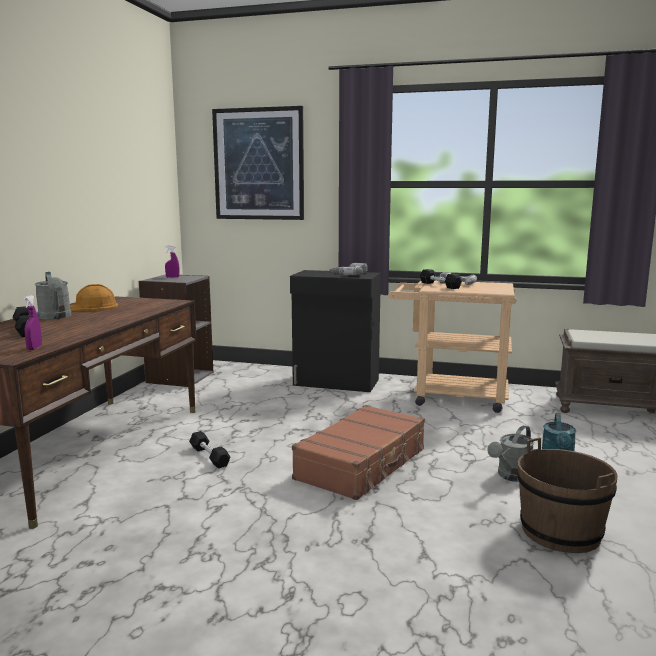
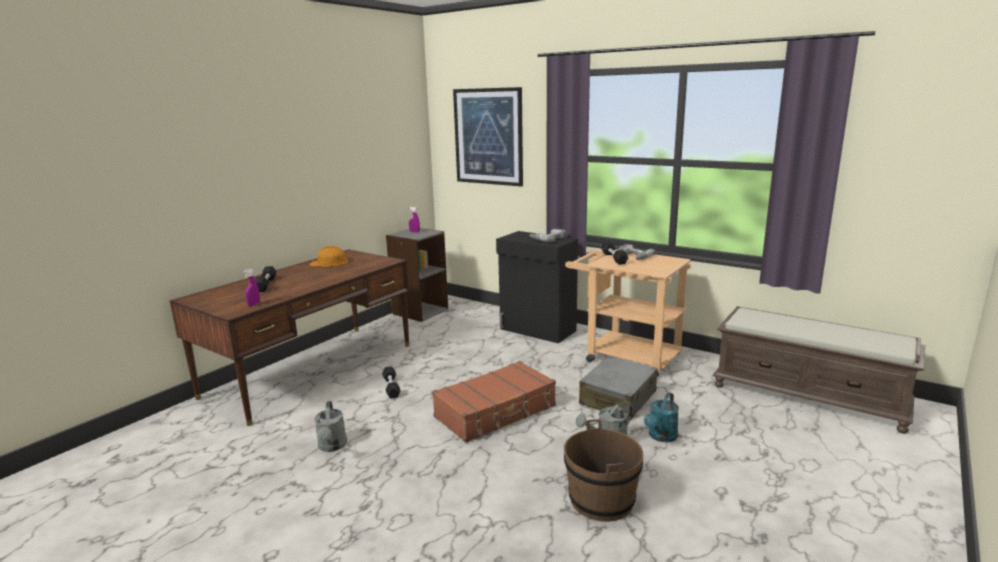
camera: 20 degrees right, 5 degrees up
grey watering can [35,272,72,319] -> grey watering can moved to [314,401,347,452]
none -> grey suitcase [579,355,658,419]

